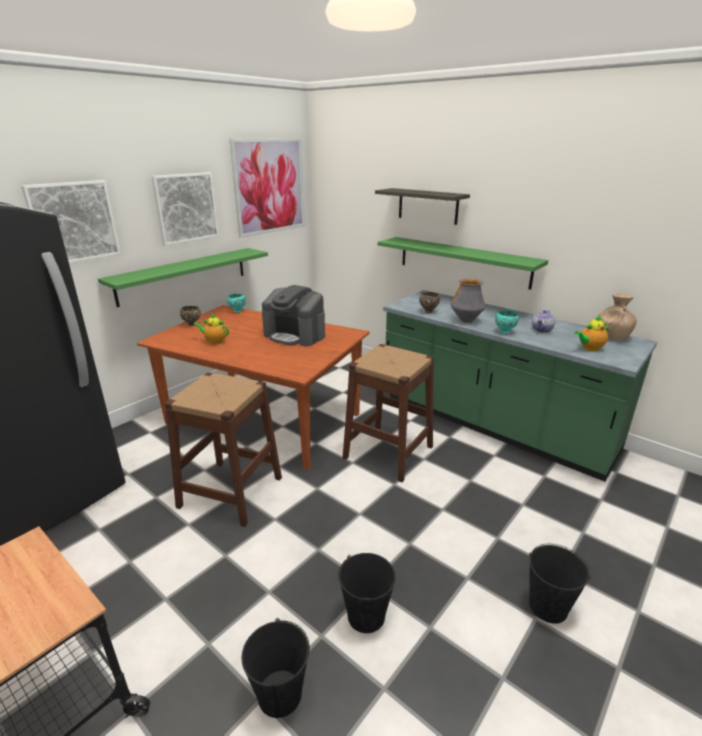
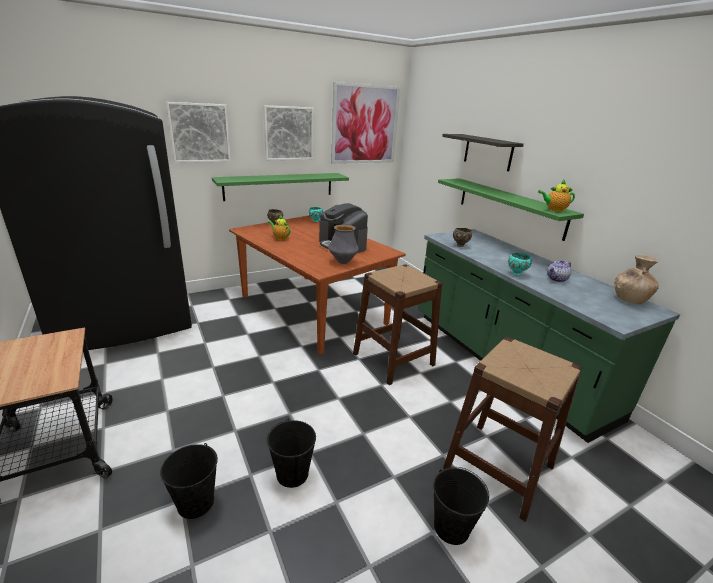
camera: 20 degrees right, 0 degrees up
brown stool [165,372,282,527] -> brown stool moved to [443,337,582,522]
vase [451,279,486,323] -> vase moved to [328,225,359,264]
teapot [574,315,608,351] -> teapot moved to [538,180,575,212]

